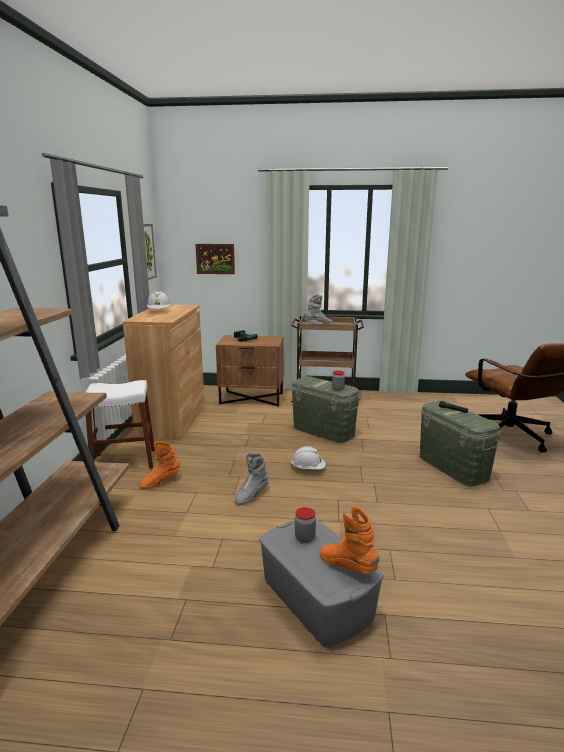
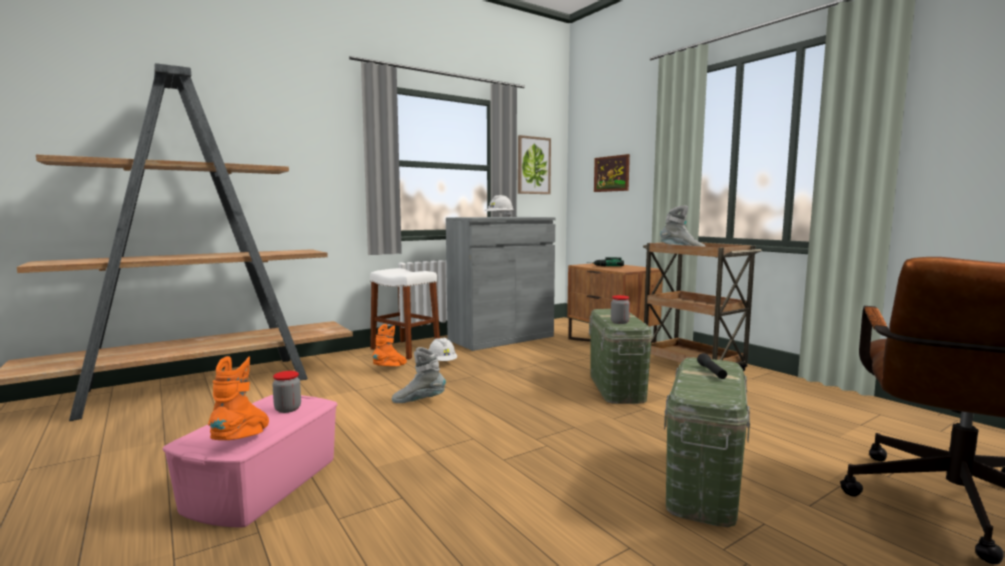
camera: 50 degrees right, 10 degrees down
brown cabinet [123,305,205,440] -> grey cabinet [446,217,555,351]
orange boot [139,441,180,490] -> orange boot turned 105 degrees clockwise [372,324,407,366]
grey storage box [259,519,384,648] -> pink storage box [163,395,337,527]
white hard hat [290,446,326,469] -> white hard hat moved to [428,338,457,361]

